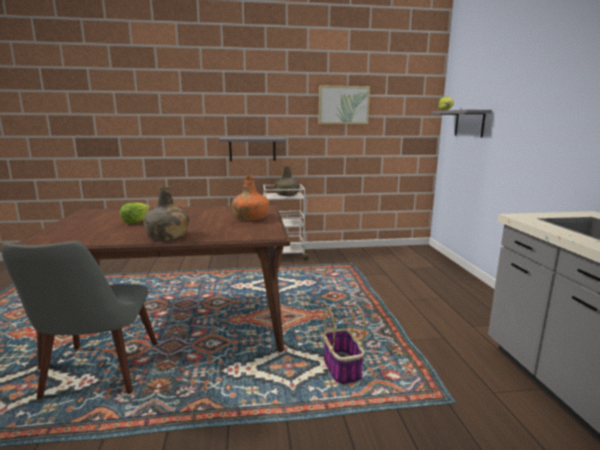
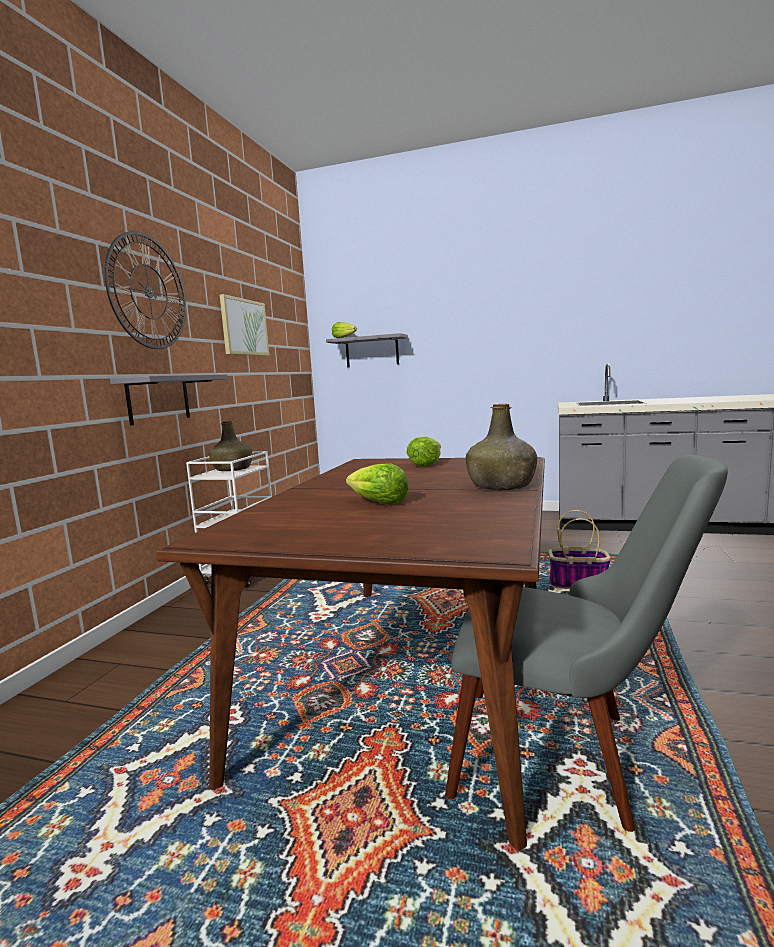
camera: 65 degrees left, 5 degrees down
orange bottle [232,175,269,221] -> lettuce [406,437,441,467]
none -> wall clock [104,231,186,349]

